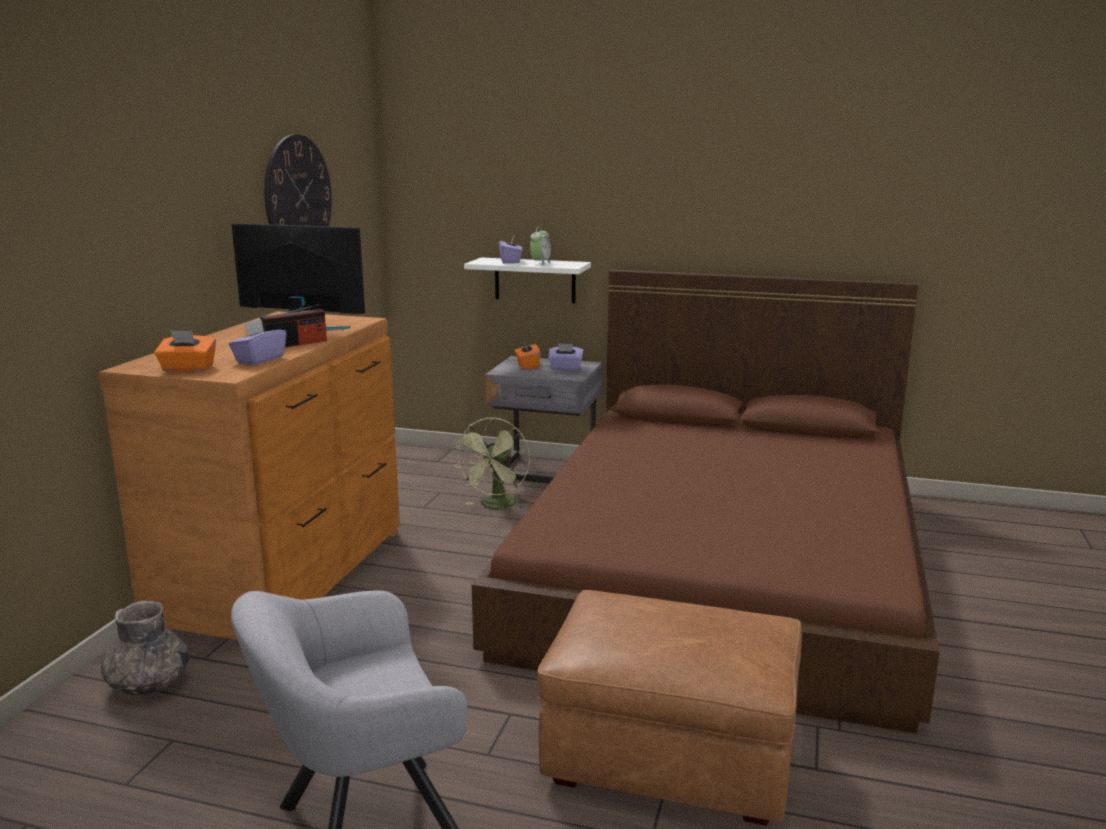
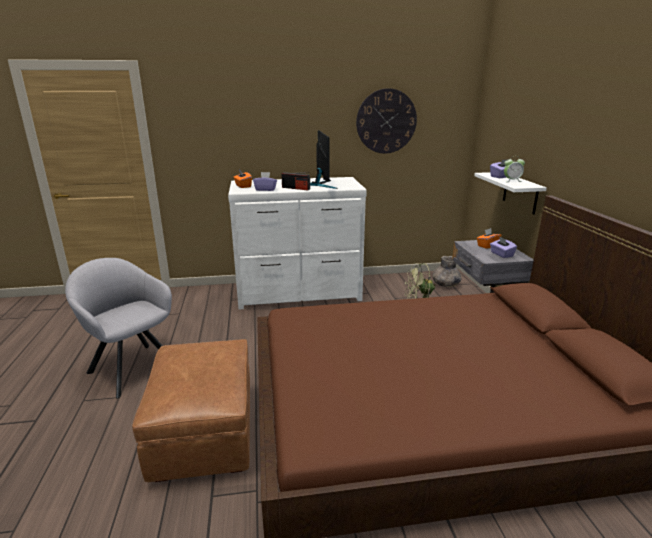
camera: 65 degrees right, 5 degrees up
brown dresser [98,311,400,640] -> white dresser [228,177,367,310]
grey vase [101,601,189,695] -> grey vase moved to [432,256,462,287]

